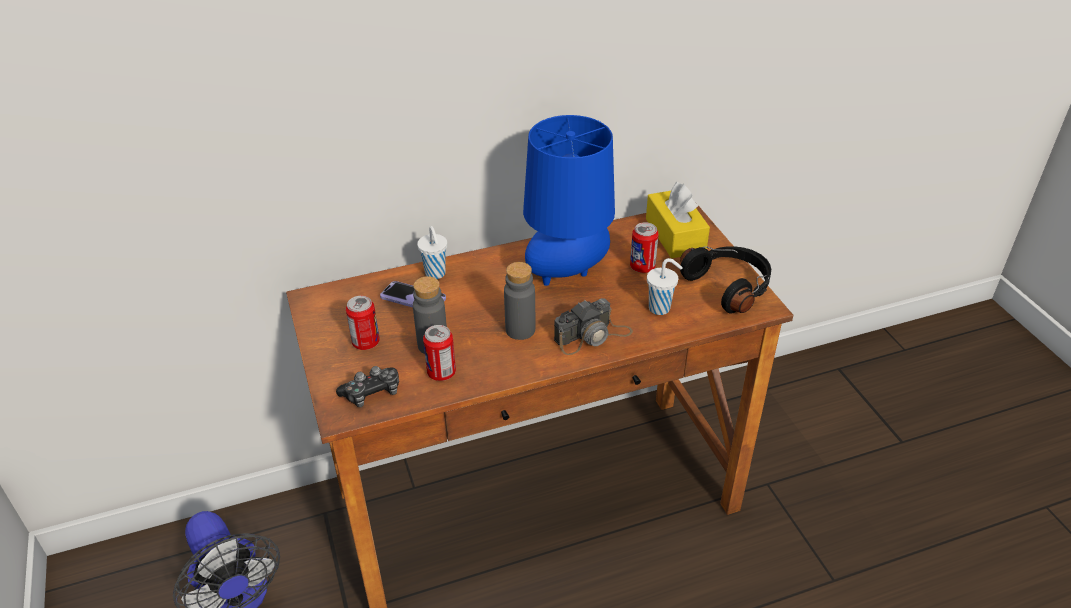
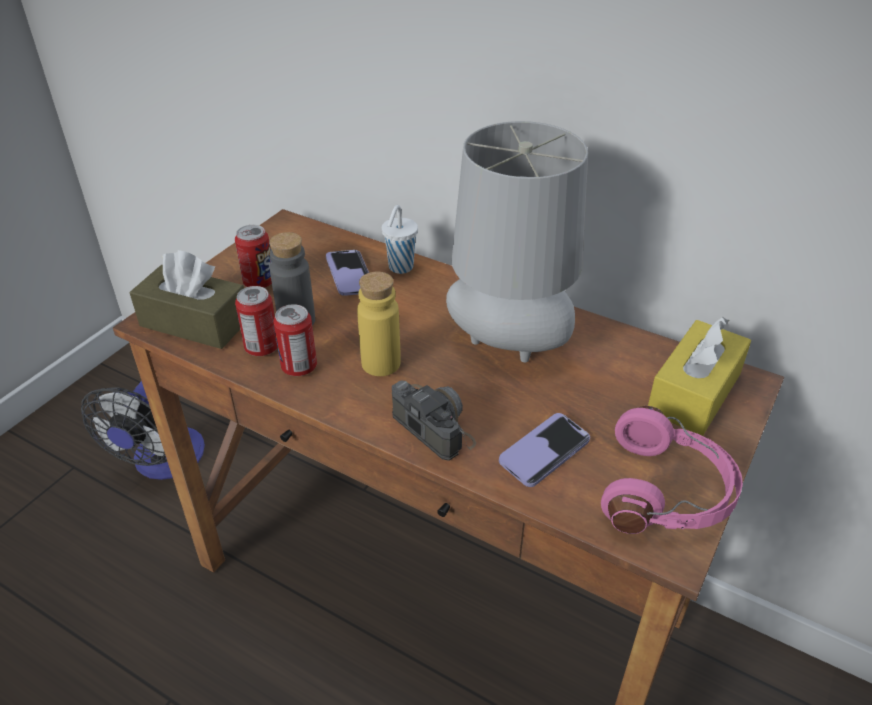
camera: 50 degrees right, 0 degrees up
game controller [336,366,399,407] -> brown tissue box [129,250,244,349]
grey bottle [504,262,535,340] -> yellow bottle [357,272,401,376]
blue table lamp [523,115,615,286] -> grey table lamp [446,121,588,362]
camera [554,298,633,355] -> camera turned 150 degrees counterclockwise [392,380,476,461]
can [630,222,659,273] -> can moved to [273,304,317,376]
white cup [647,258,683,315] -> phone [499,413,590,487]
black headphones [680,246,771,314] -> pink headphones [601,406,743,534]

